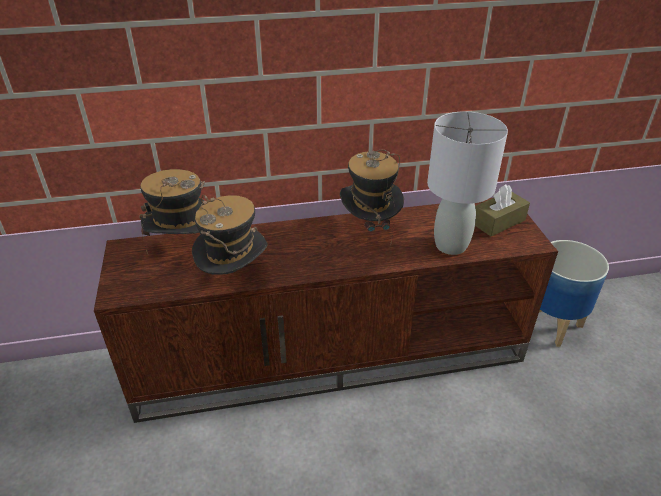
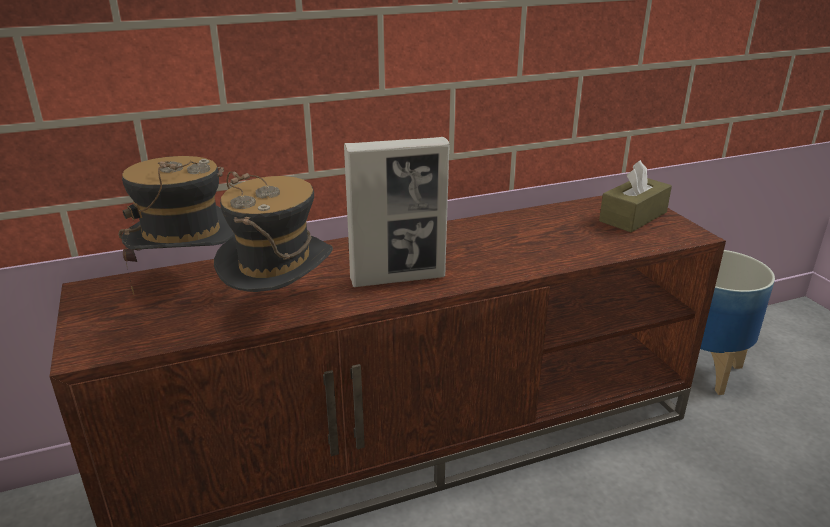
camera: 10 degrees left, 10 degrees down
hat [340,150,404,246] -> none
grey table lamp [427,111,508,255] -> none
none -> picture frame [344,137,450,287]

